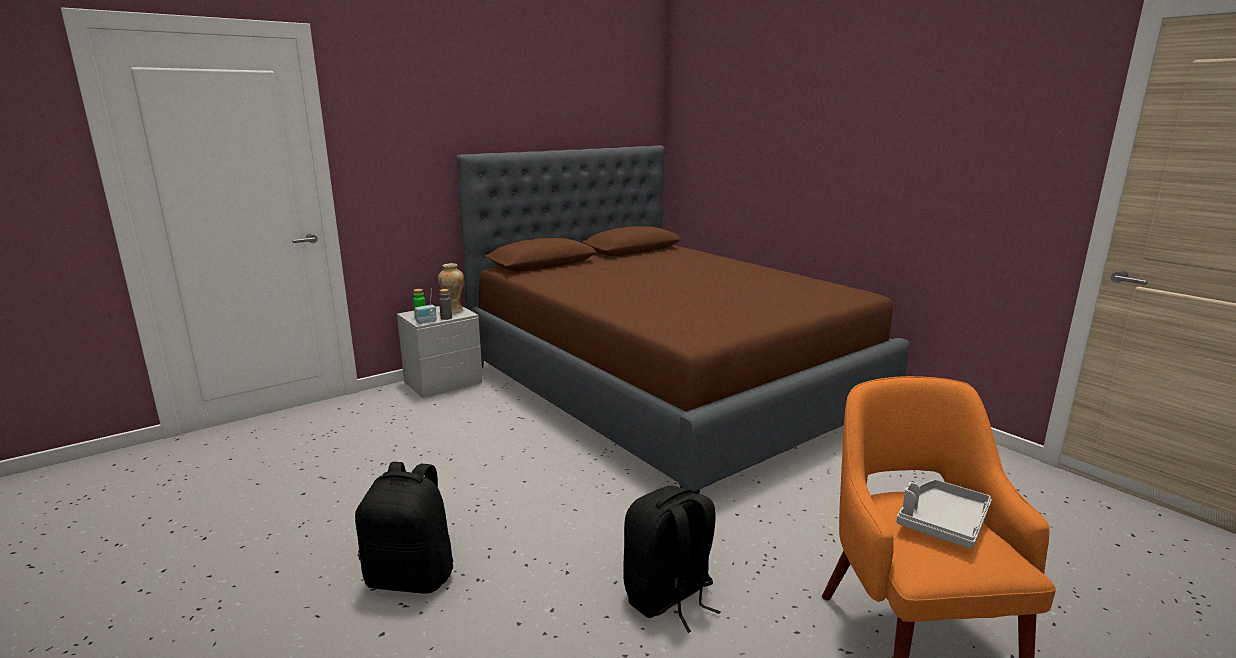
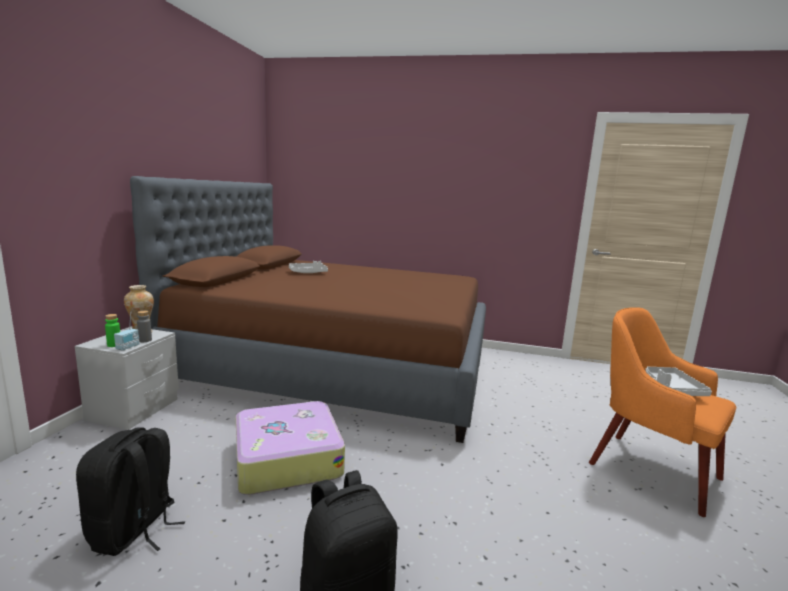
camera: 40 degrees left, 5 degrees down
black backpack [623,485,721,633] -> black backpack moved to [76,427,185,556]
none -> suitcase [236,401,345,495]
none -> grey tray [289,261,328,273]

